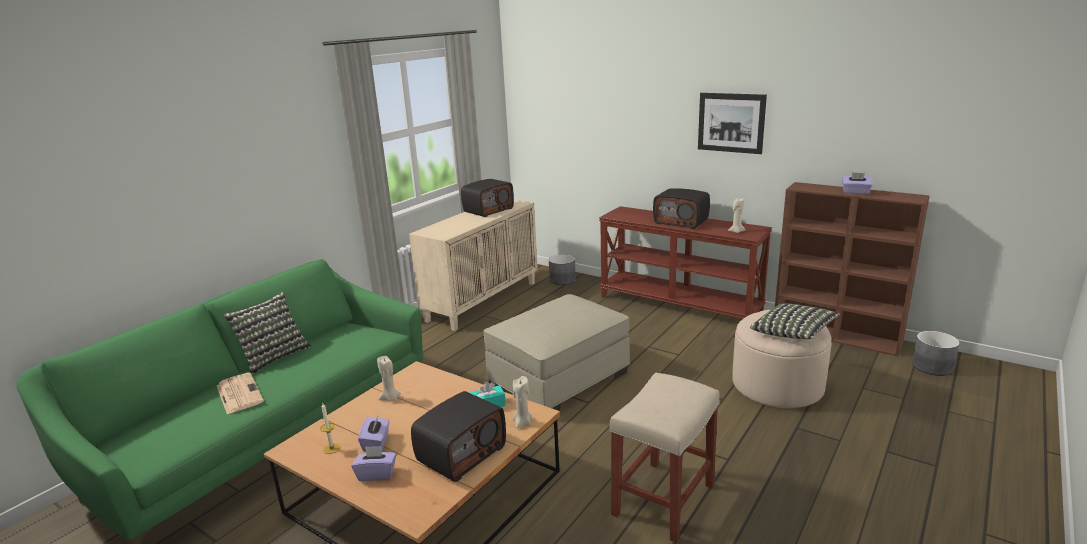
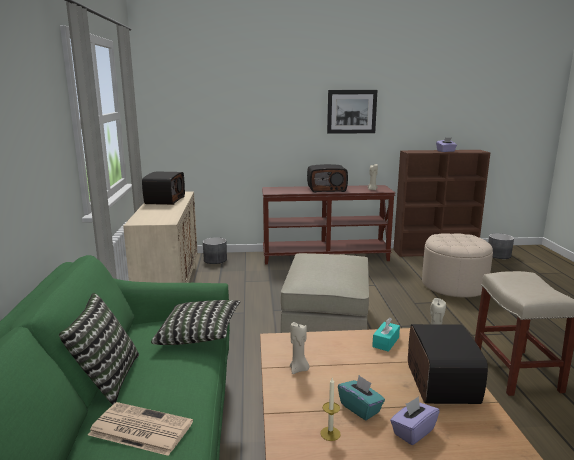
camera: 40 degrees left, 5 degrees down
purple tissue box [358,415,390,452] -> turquoise tissue box [338,375,385,420]
pillow [750,303,840,339] -> pillow moved to [151,300,240,345]

